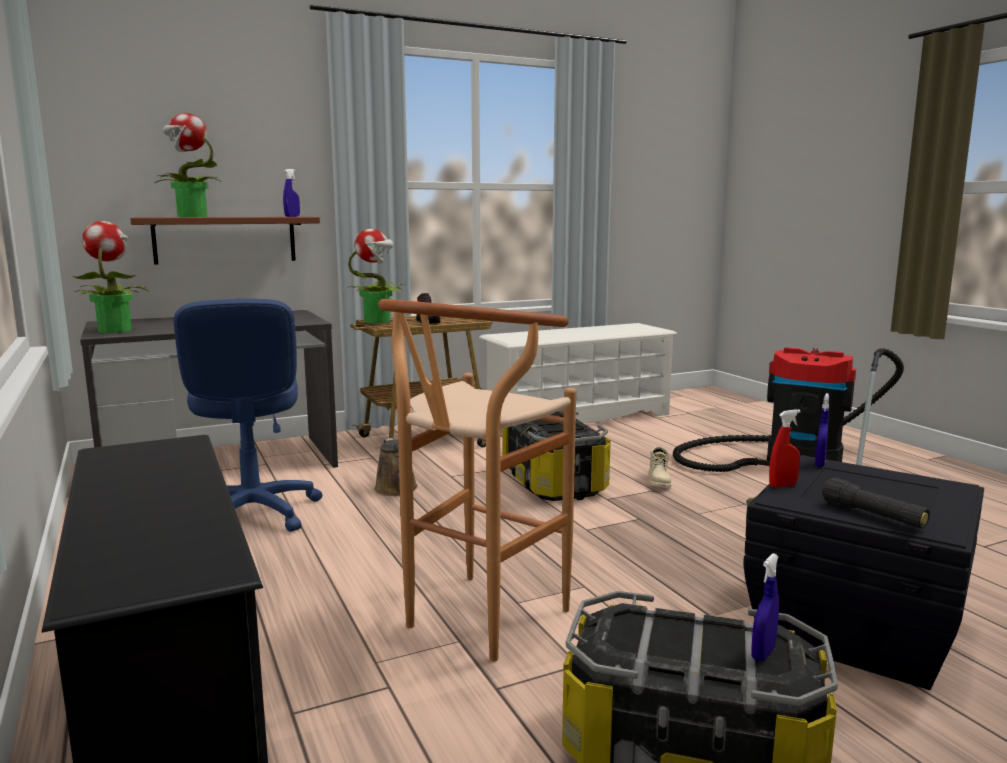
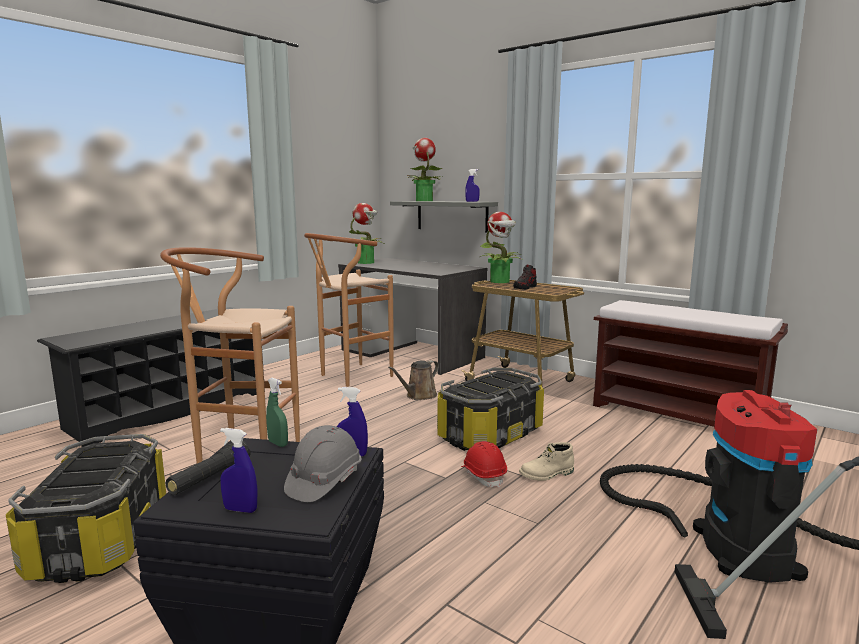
camera: 65 degrees right, 0 degrees up
brown shelf [130,217,320,264] -> grey shelf [390,201,498,233]
blue office chair [174,299,322,532] -> brown stool [304,233,394,387]
white shoe rack [479,323,677,423] -> brown bench [593,300,788,427]
blue spray bottle [751,553,779,661] -> blue spray bottle moved to [220,428,257,513]
red spray bottle [769,409,801,488] -> green spray bottle [266,378,288,447]
none -> grey hard hat [284,425,361,502]
none -> red hard hat [461,441,507,488]

